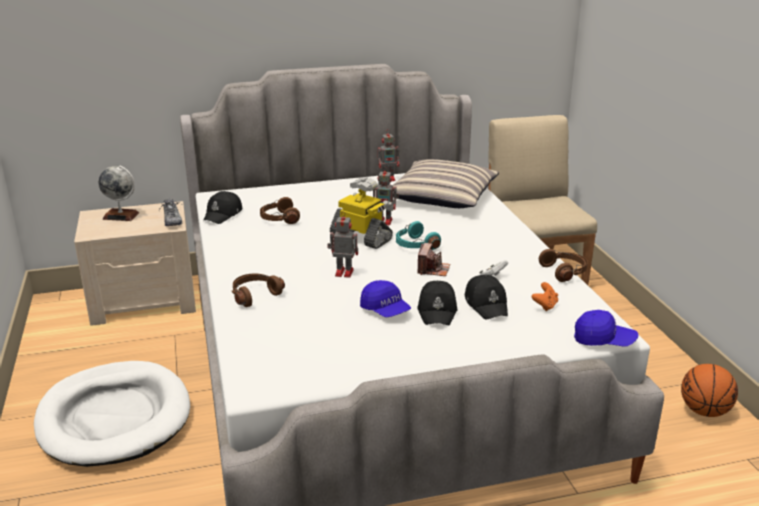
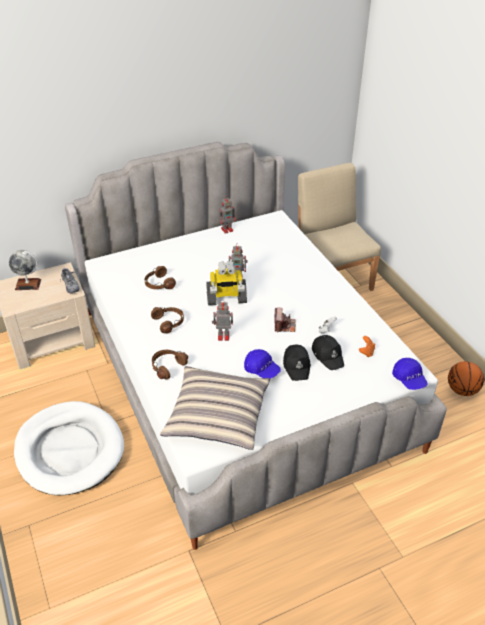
camera: 10 degrees left, 15 degrees up
black cap [203,191,243,224] -> none
toy robot [330,177,394,249] -> toy robot turned 150 degrees clockwise [206,261,247,305]
pillow [393,159,499,208] -> pillow moved to [160,366,270,450]
turquoise headphones [396,221,441,250] -> none
brown headphones [539,249,588,282] -> brown headphones moved to [151,307,184,334]
blue cap [574,310,638,346] -> blue cap turned 60 degrees clockwise [392,358,428,390]

